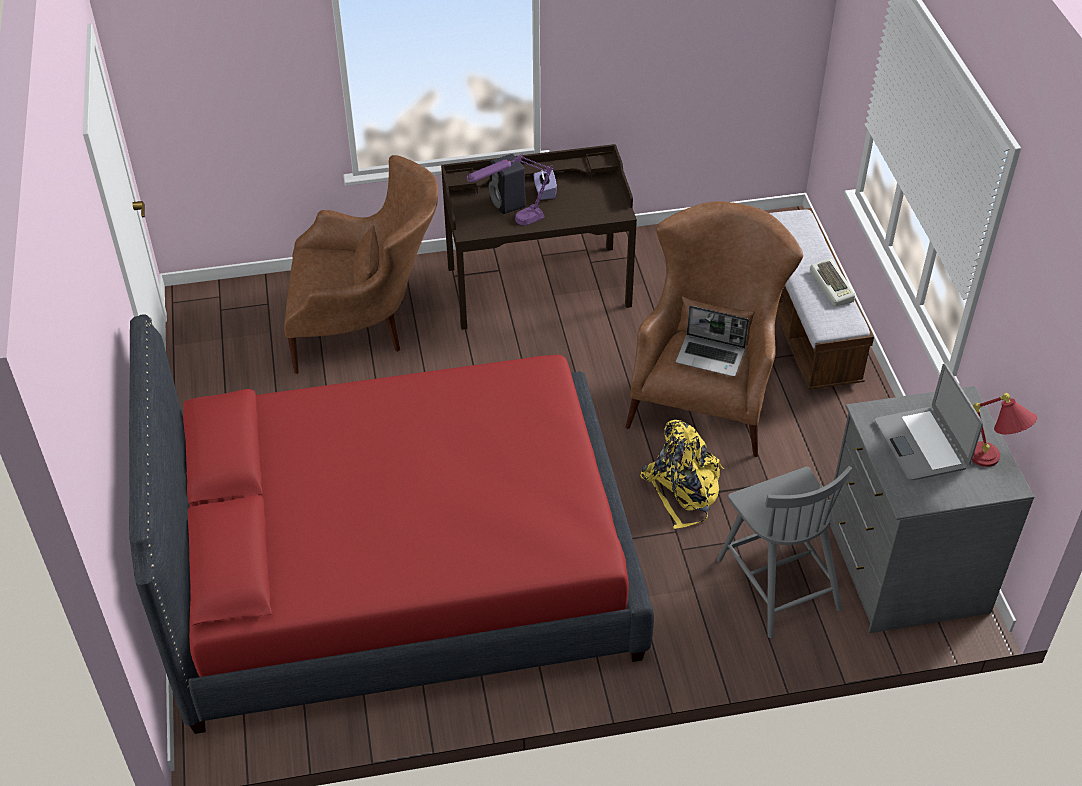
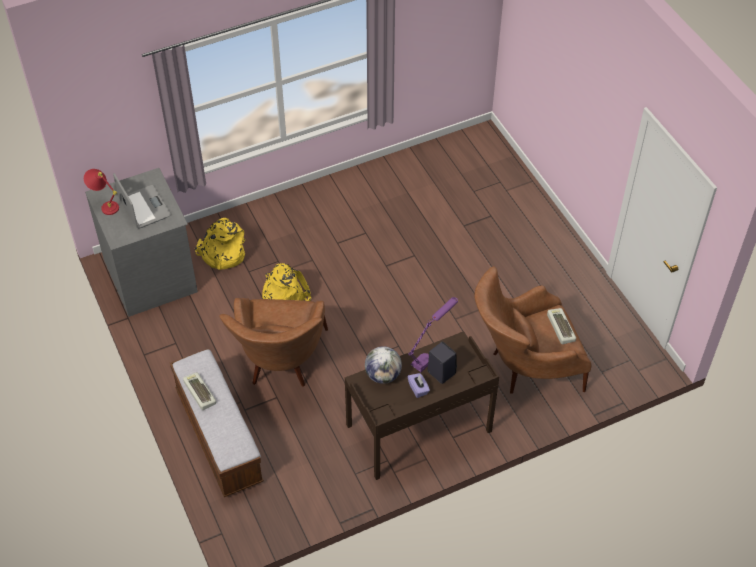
camera: 165 degrees right, 5 degrees up
red bed [129,314,654,734] -> none
laptop [676,305,749,377] -> none
grey chair [717,466,852,638] -> yellow backpack [195,218,245,270]
none -> globe [365,346,402,384]
none -> keyboard [547,308,576,344]

